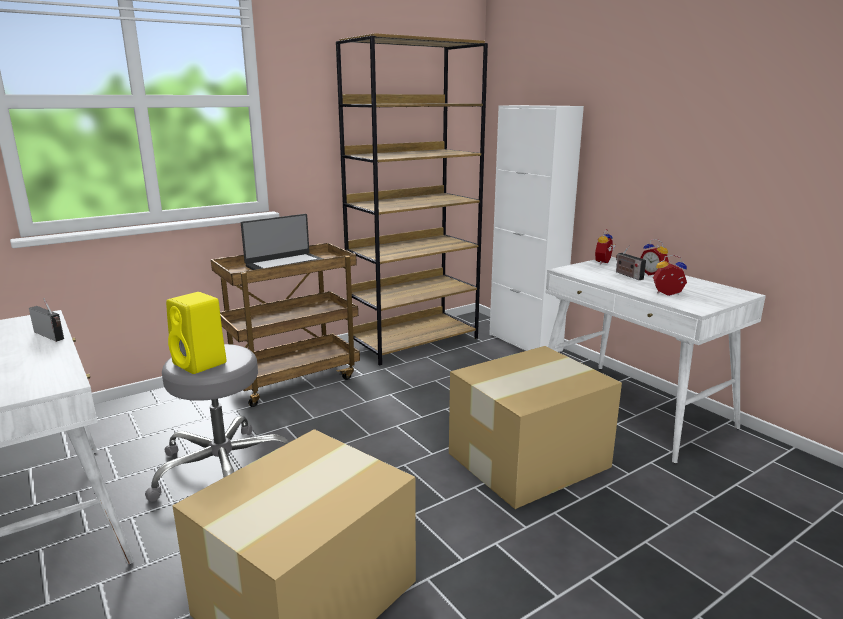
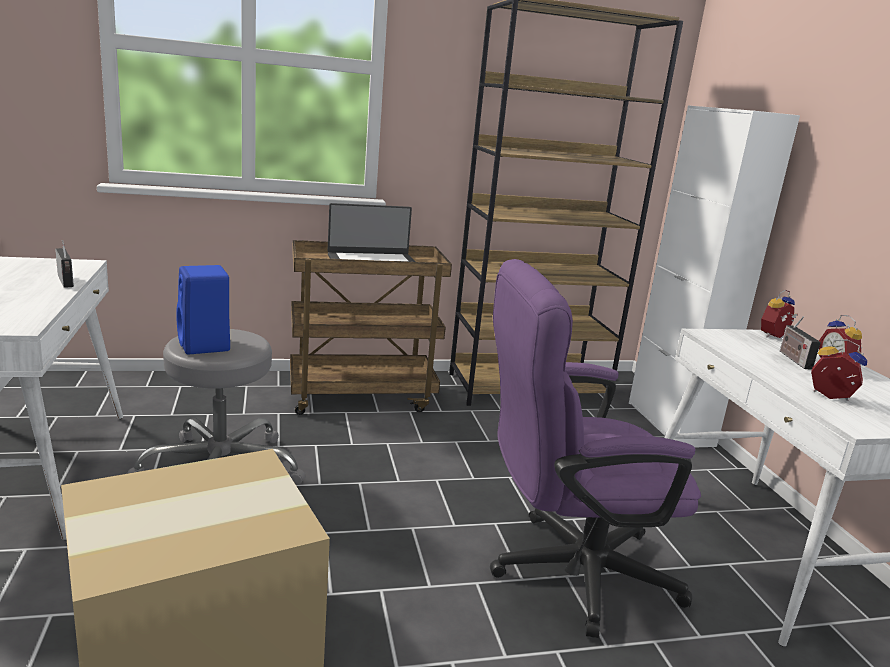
camera: 20 degrees right, 0 degrees up
yellow speaker [166,292,227,374] -> blue speaker [176,265,230,354]
cardboard box [449,346,622,509] -> purple office chair [490,259,701,638]

